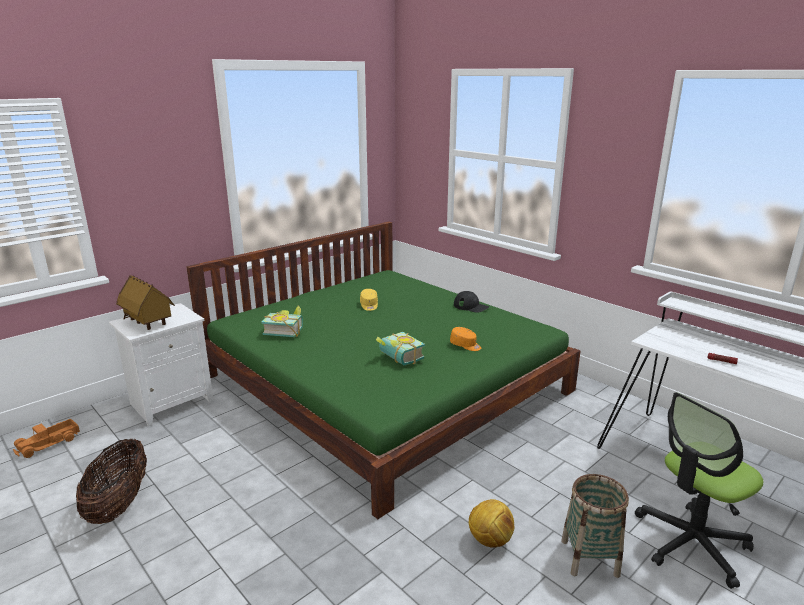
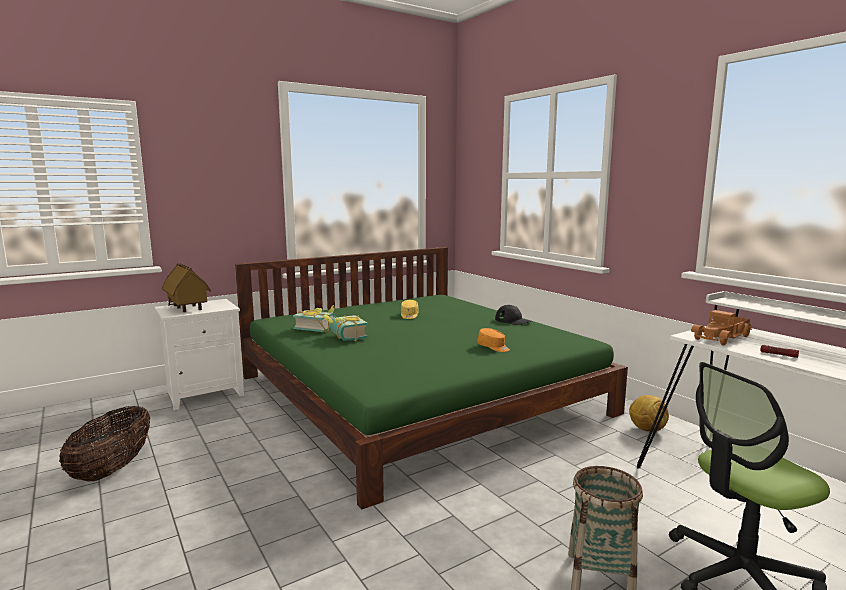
camera: 10 degrees right, 10 degrees down
toy truck [13,419,80,458] -> toy truck moved to [691,310,752,345]
book [376,332,425,366] -> book moved to [322,314,368,341]
football [469,499,514,548] -> football moved to [629,395,669,432]

